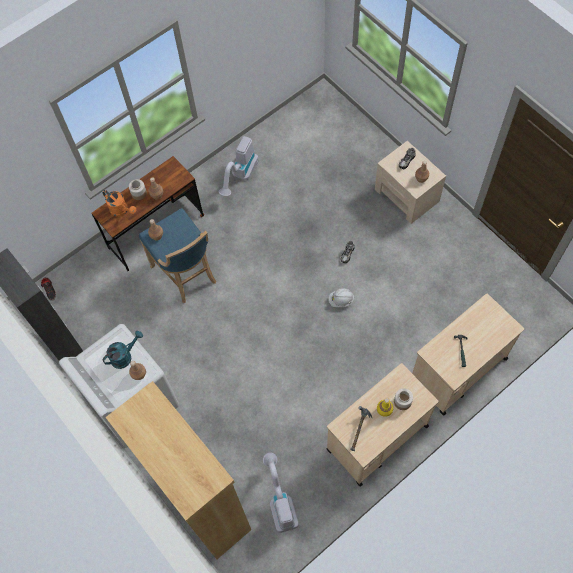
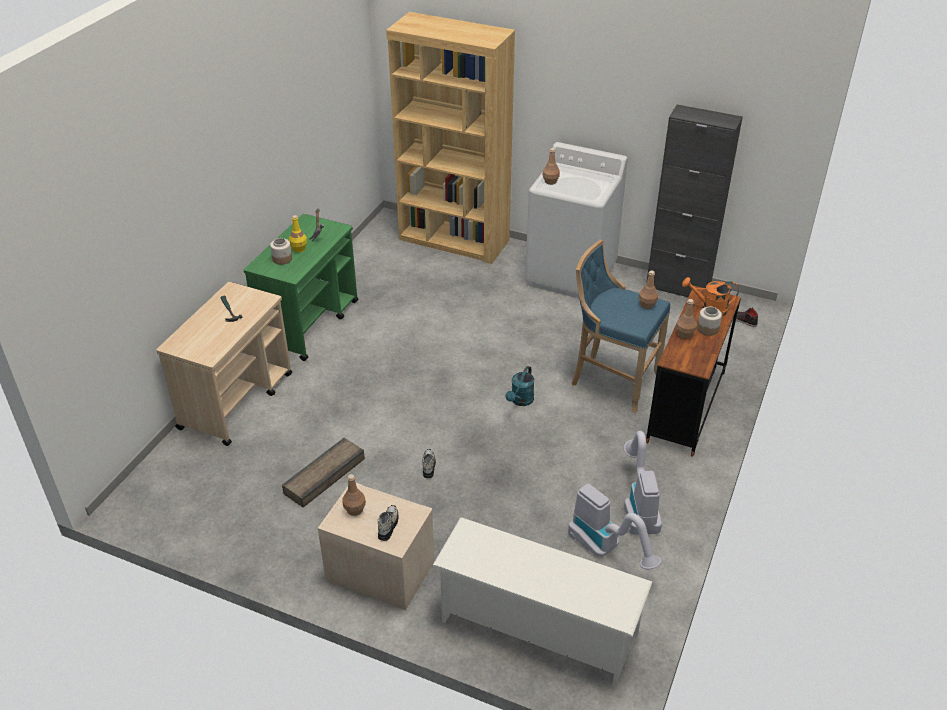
camera: 150 degrees right, 25 degrees down
turquoise watering can [103,331,143,369] -> turquoise watering can moved to [506,366,534,406]
vacuum cleaner [263,453,299,533] -> vacuum cleaner moved to [568,484,661,569]
beige cart [326,363,439,487] -> green cart [244,214,358,361]
white hard hat [329,288,354,307] -> none
none -> crate [282,438,365,508]
none -> white shoe rack [432,517,653,687]

